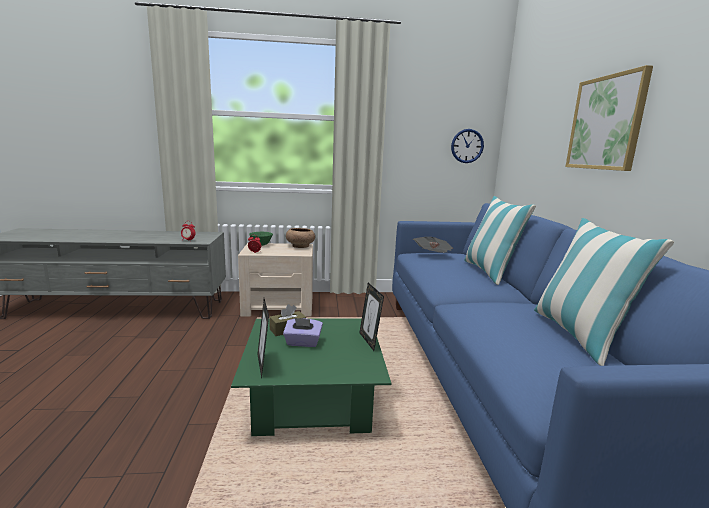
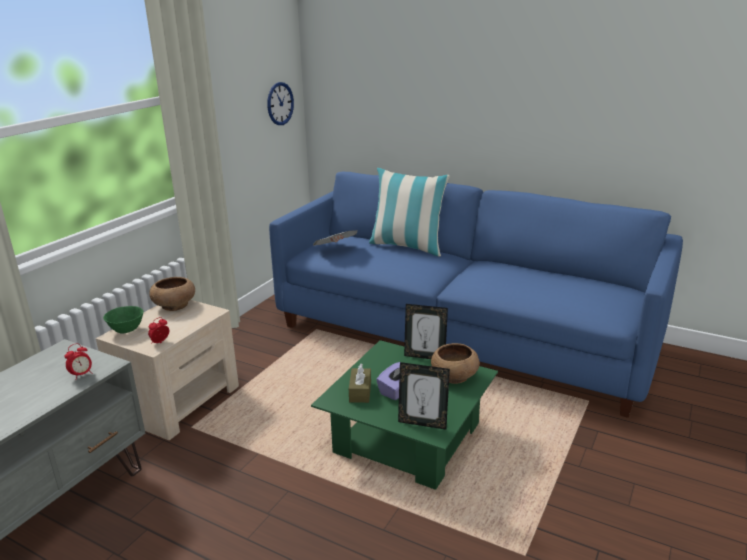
camera: 55 degrees left, 10 degrees up
pillow [534,218,674,366] -> none
picture [565,65,653,171] -> none
none -> brown bowl [431,343,480,384]

